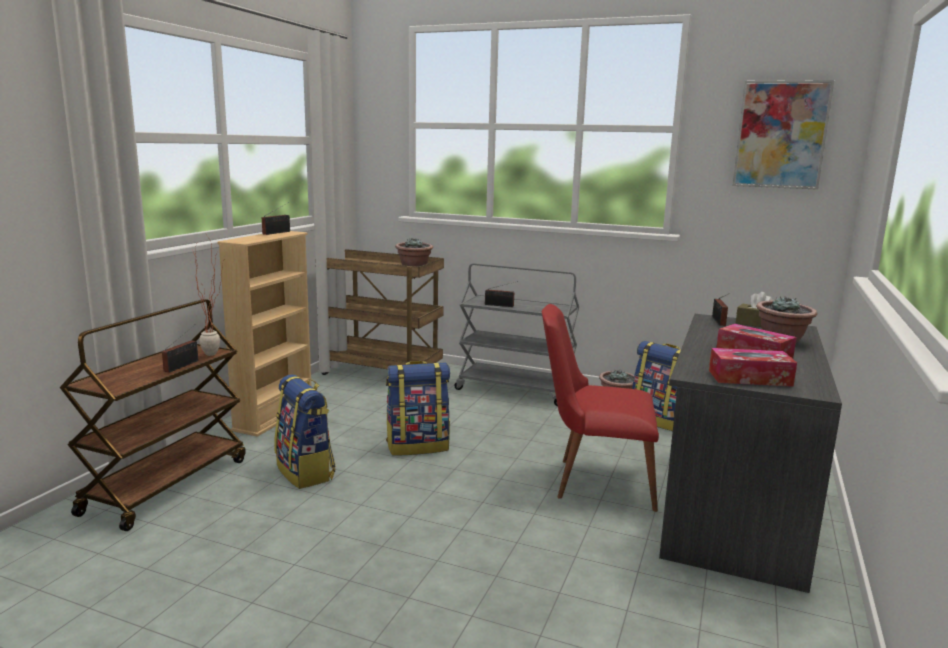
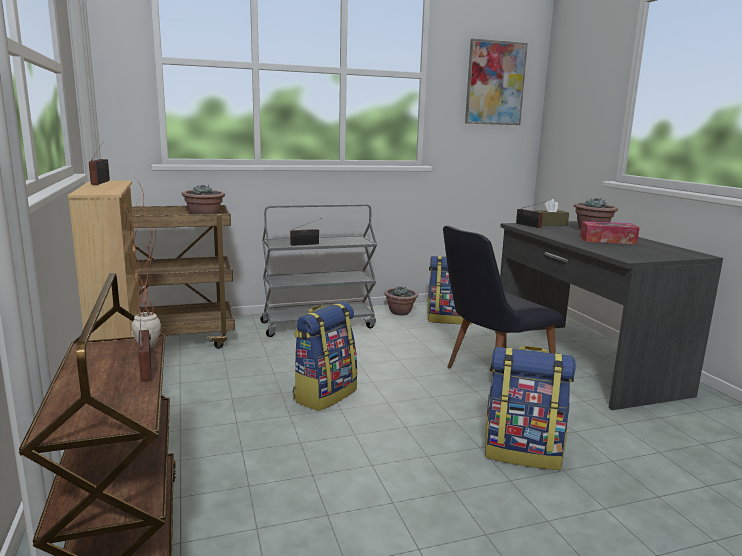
camera: 40 degrees left, 0 degrees up
backpack [274,374,336,489] -> backpack moved to [485,346,576,470]
red chair [542,304,659,512] -> black chair [443,226,563,369]
tissue box [709,348,797,387] -> none

